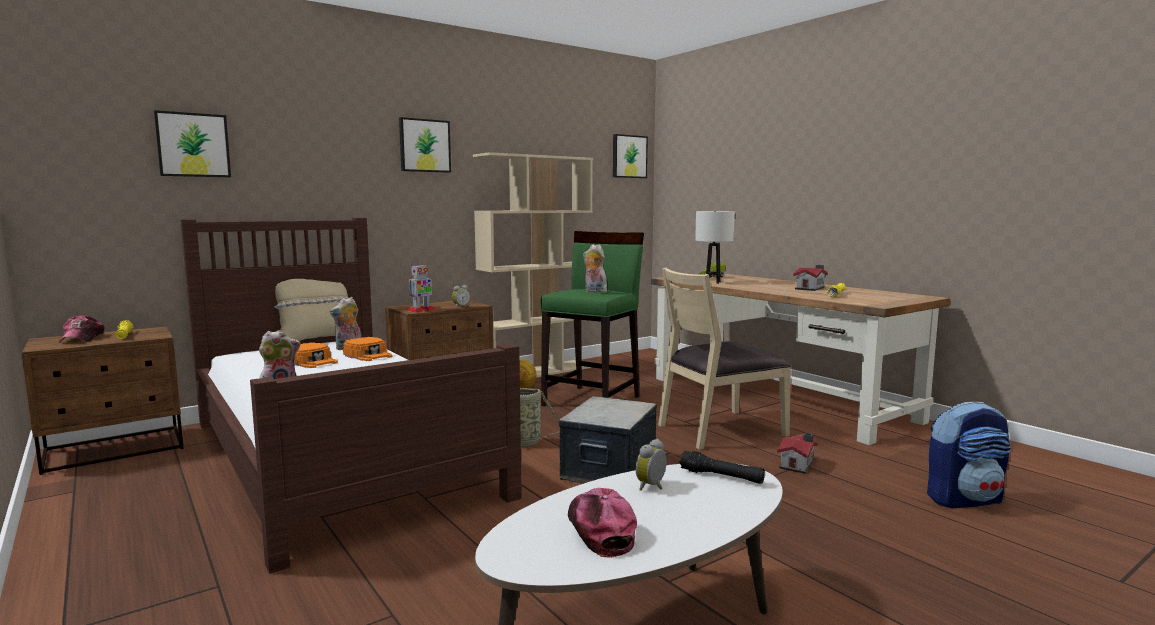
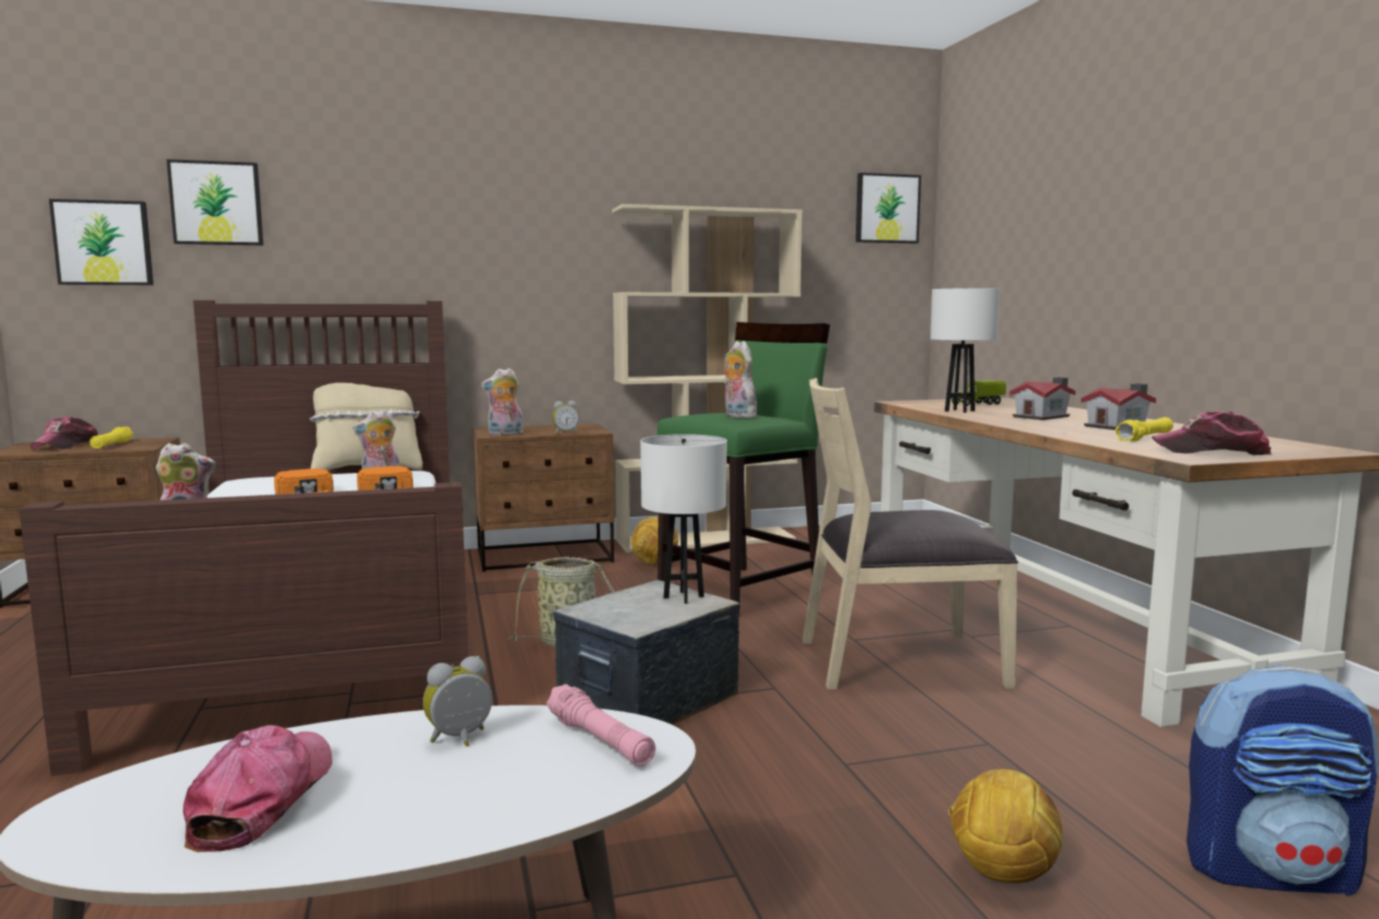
camera: 20 degrees right, 0 degrees up
picture [399,117,451,173] -> picture moved to [49,199,153,285]
toy robot [408,264,435,313] -> plush toy [481,368,523,436]
black flashlight [679,451,765,484] -> pink flashlight [546,684,656,766]
toy house [777,433,818,474] -> toy house moved to [1010,377,1076,420]
none -> white table lamp [640,434,727,604]
none -> football [948,769,1062,883]
none -> cap [1152,411,1272,455]

